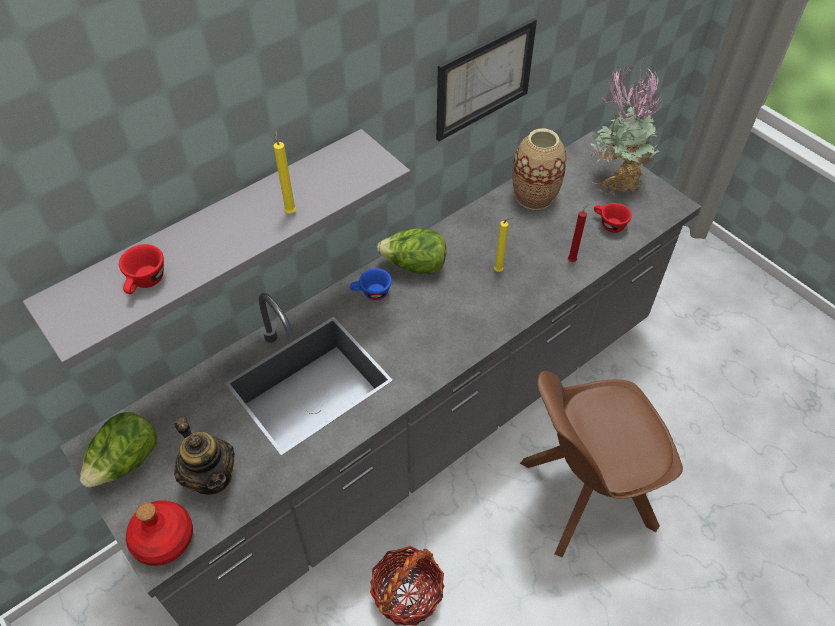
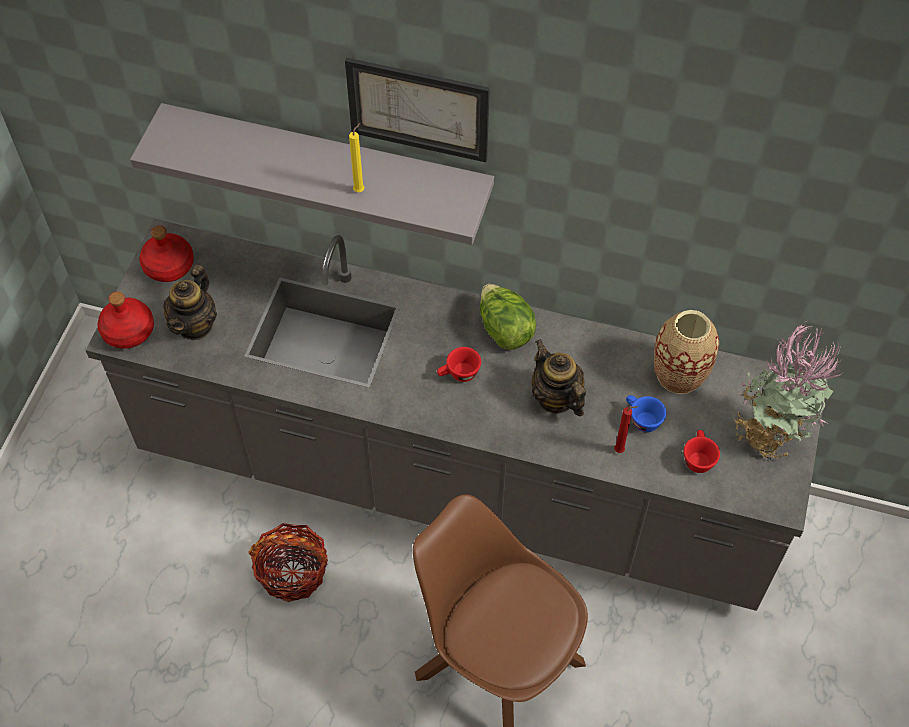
camera: 55 degrees right, 5 degrees up
lettuce [80,412,157,488] -> red bottle [140,225,194,282]
red cup [119,244,164,294] -> red cup moved to [437,347,481,382]
blue cup [350,268,392,300] -> blue cup moved to [626,395,666,432]
picture [436,18,537,141] -> picture moved to [345,58,490,162]
yellow candle [494,217,513,272] -> teapot [532,340,586,416]

